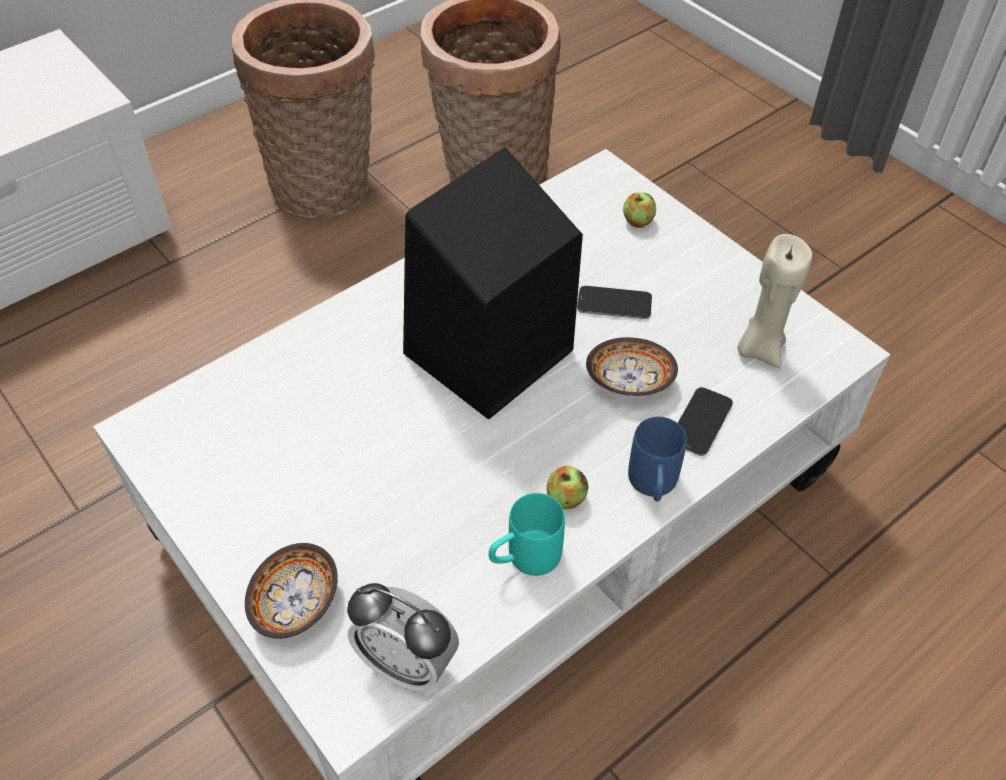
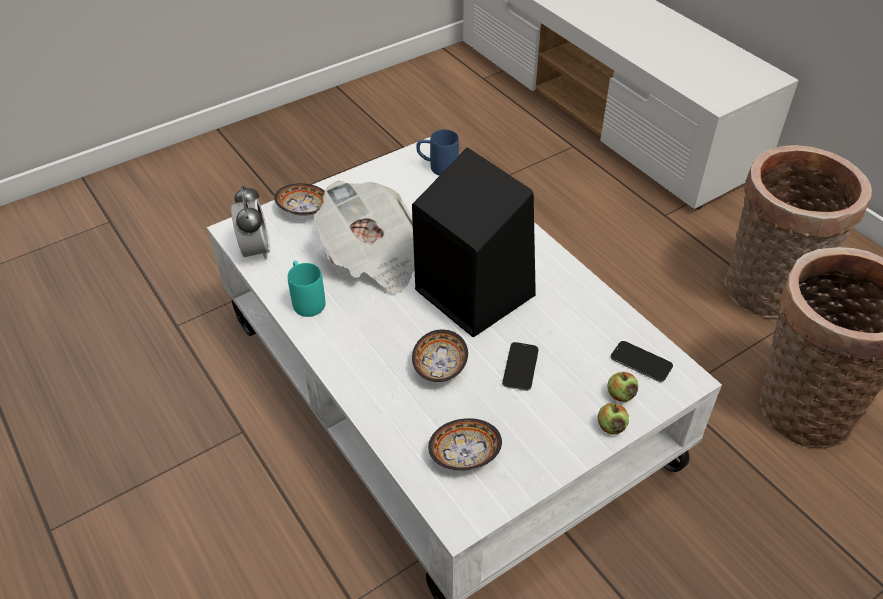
camera: 95 degrees right, 5 degrees down
alarm clock [347,583,459,692] -> alarm clock turned 135 degrees clockwise [231,186,270,260]
apple [546,466,588,509] -> apple moved to [598,403,629,435]
blue mug [628,417,687,502] -> blue mug moved to [416,129,459,176]
phone [677,387,733,456] -> phone moved to [611,341,673,382]
beige candle [737,234,812,368] -> bowl [428,418,502,471]
none -> newspaper [314,181,415,293]

